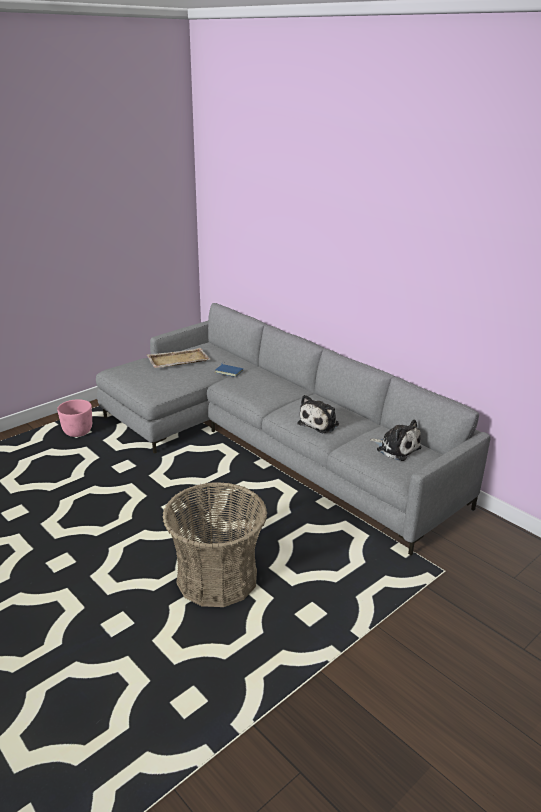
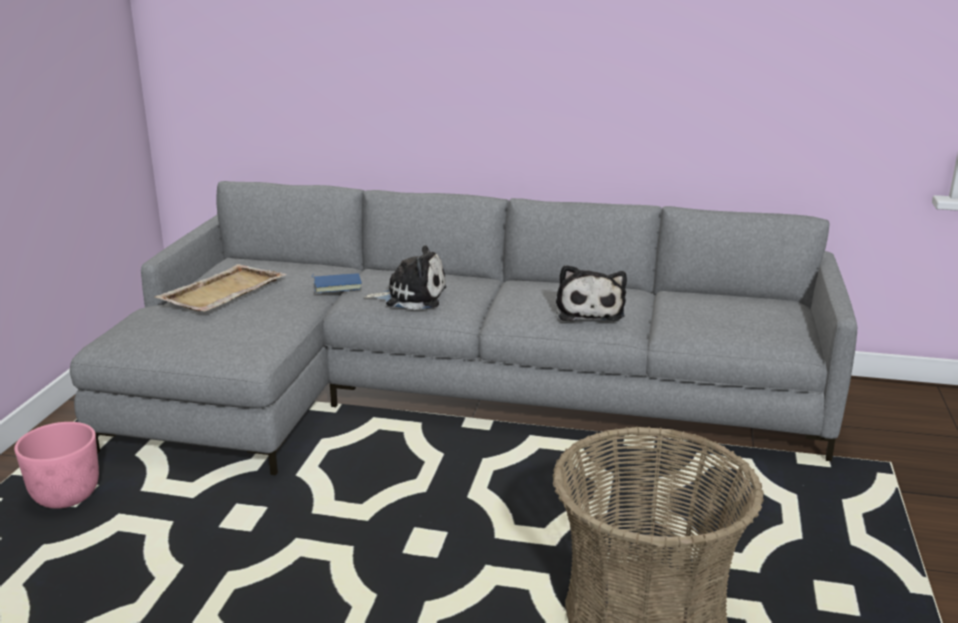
camera: 35 degrees left, 5 degrees down
plush toy [370,419,421,461] -> plush toy moved to [364,245,446,310]

